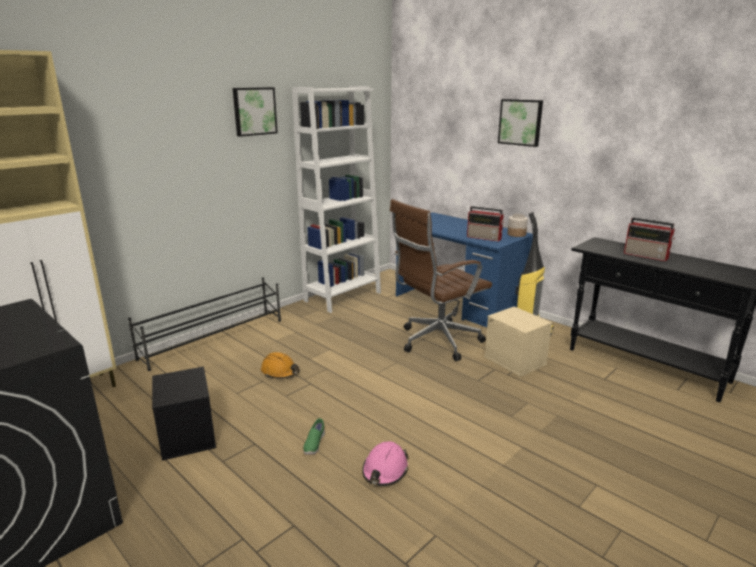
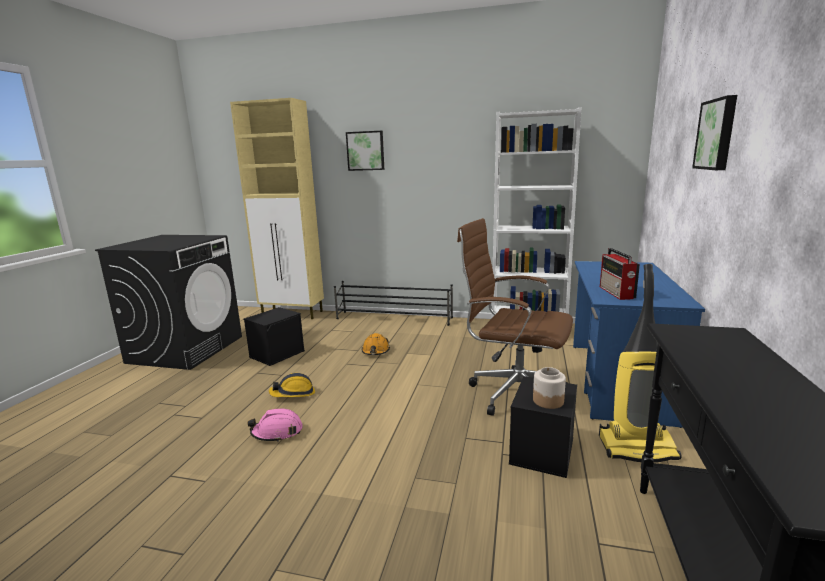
camera: 60 degrees right, 5 degrees down
picture [233,87,278,137] -> picture moved to [346,131,384,171]
green shoe [303,418,325,455] -> hard hat [269,373,315,397]
beige storage box [484,306,552,377] -> black storage box [509,376,577,478]
jar [508,214,528,237] -> jar moved to [533,367,566,409]
radio [624,218,675,261] -> none

